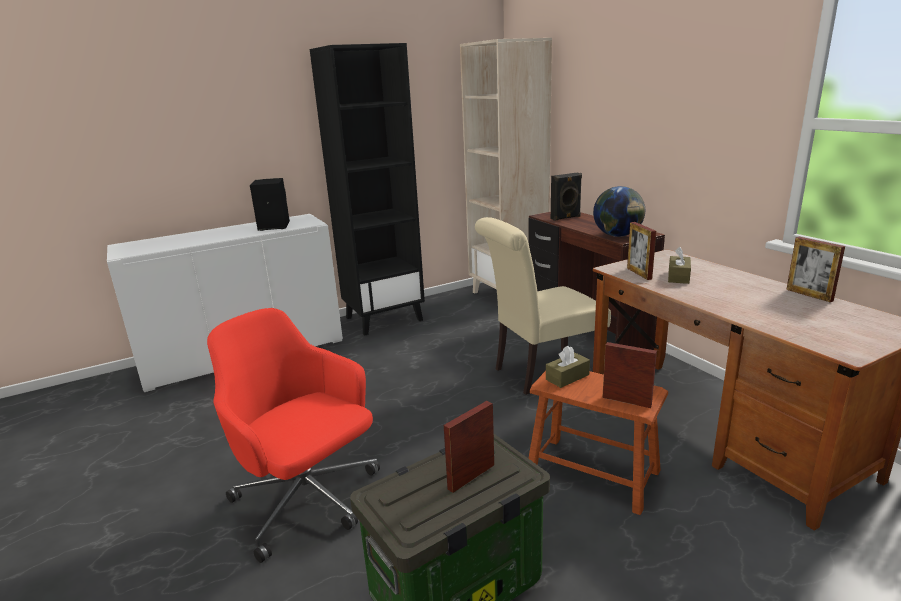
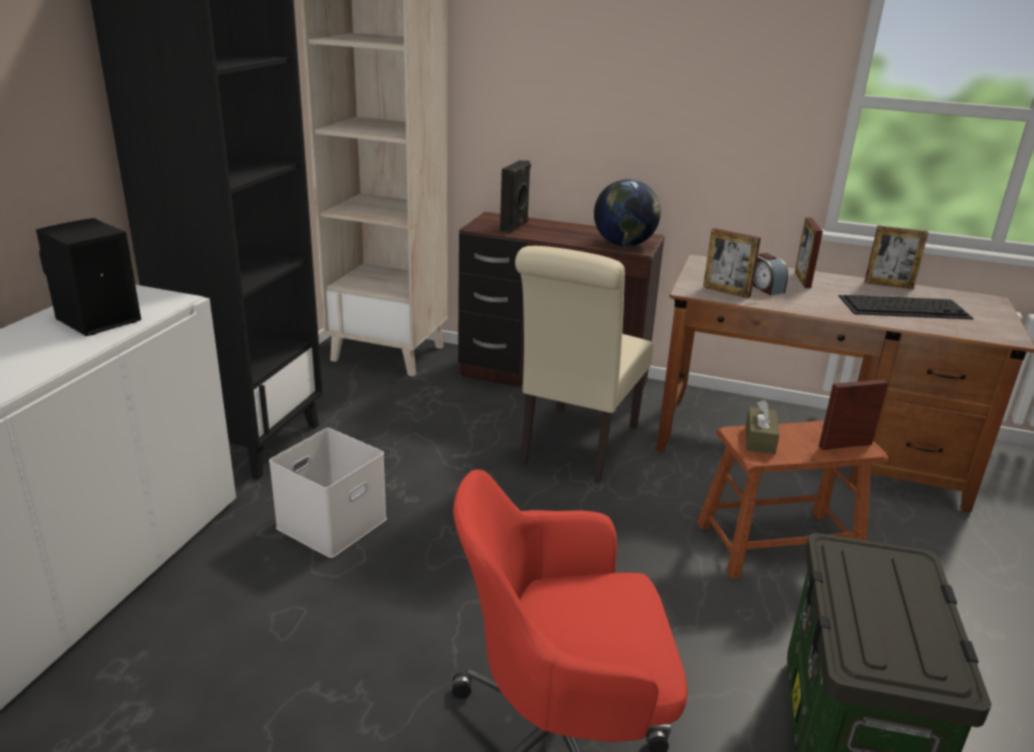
camera: 45 degrees left, 5 degrees up
picture frame [444,401,494,493] -> picture frame moved to [795,217,823,288]
brown tissue box [668,247,691,284] -> alarm clock [753,253,788,295]
none -> white storage box [269,428,387,558]
none -> keyboard [839,295,974,319]

